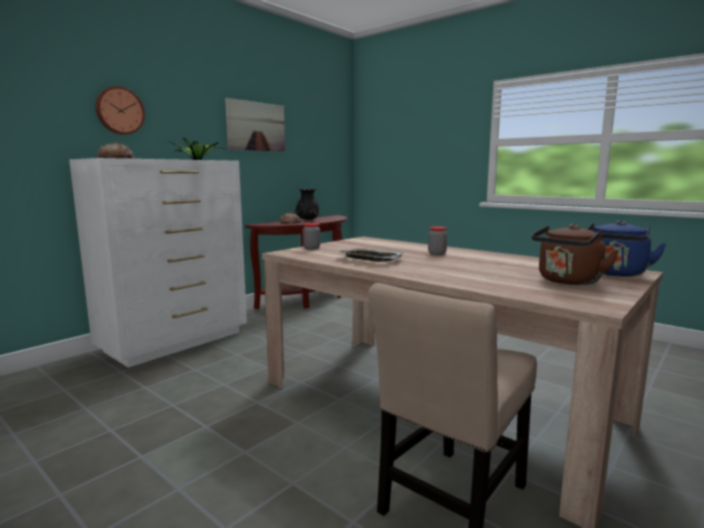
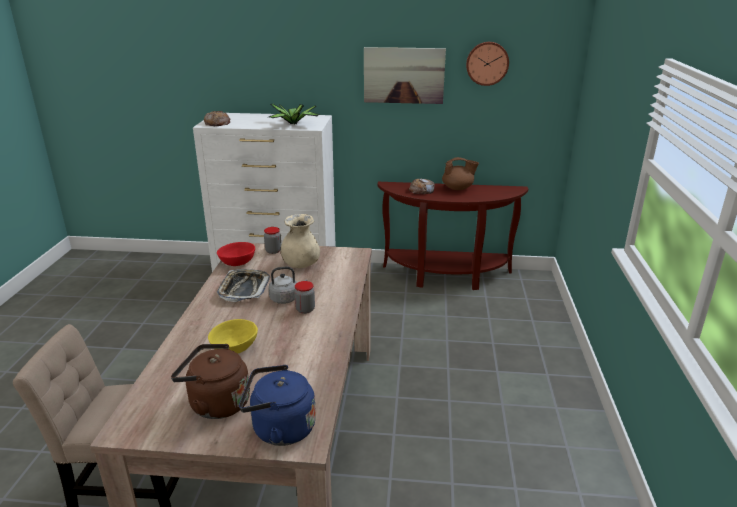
camera: 55 degrees right, 15 degrees up
wall clock [95,86,145,135] -> wall clock moved to [466,42,509,86]
black vase [295,189,319,220] -> brown teapot [442,157,479,190]
none -> yellow bowl [208,319,258,354]
none -> red bowl [217,242,255,266]
none -> grey kettle [268,267,307,304]
none -> beige vase [281,214,320,268]

